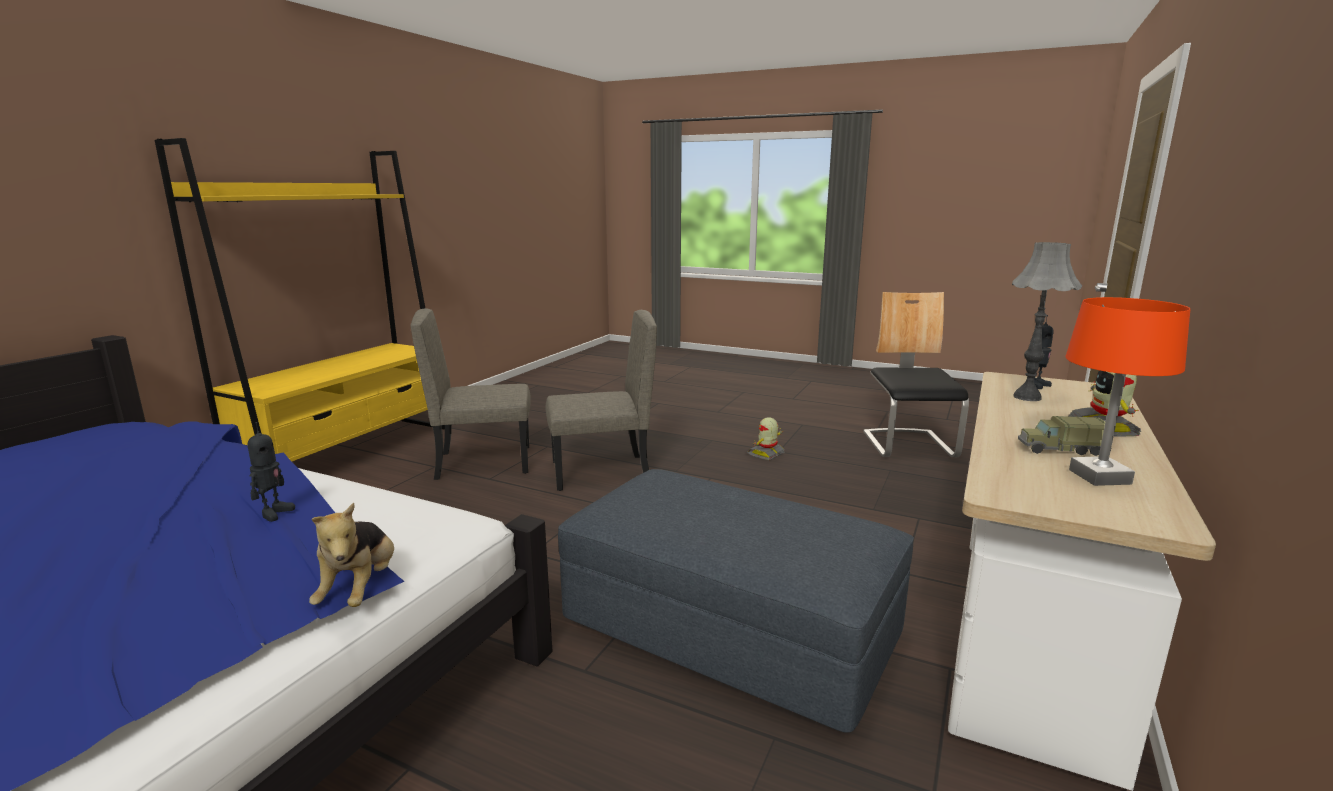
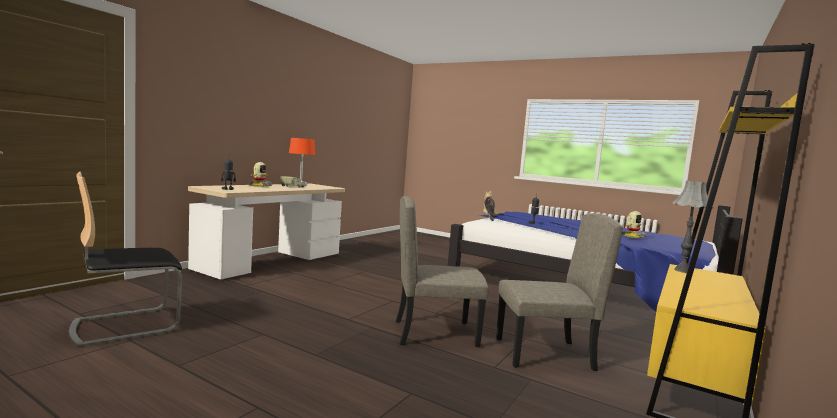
camera: 175 degrees left, 10 degrees down
grey ottoman [558,469,914,733] -> none
toy robot [747,417,785,460] -> toy robot moved to [622,211,647,238]
chair [863,292,969,457] -> chair turned 45 degrees clockwise [69,172,182,347]
grey table lamp [1012,242,1082,401] -> grey table lamp moved to [673,181,713,273]

